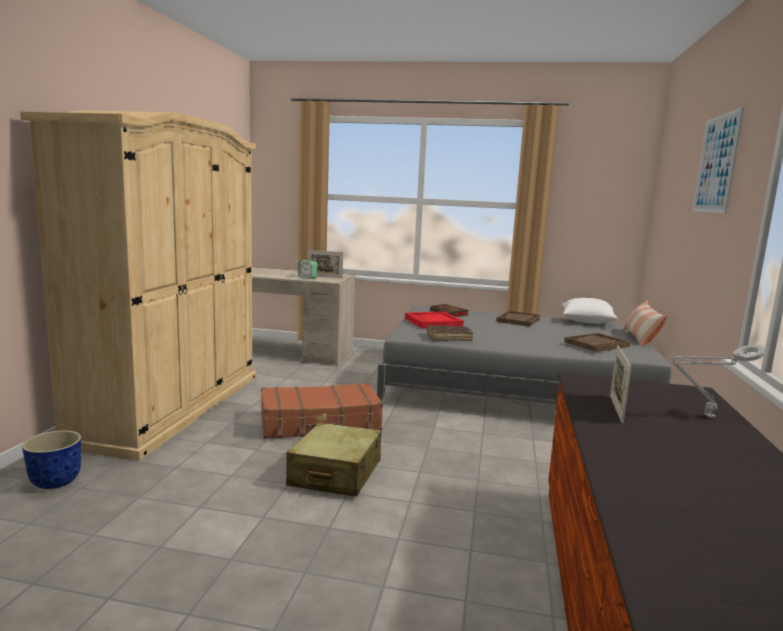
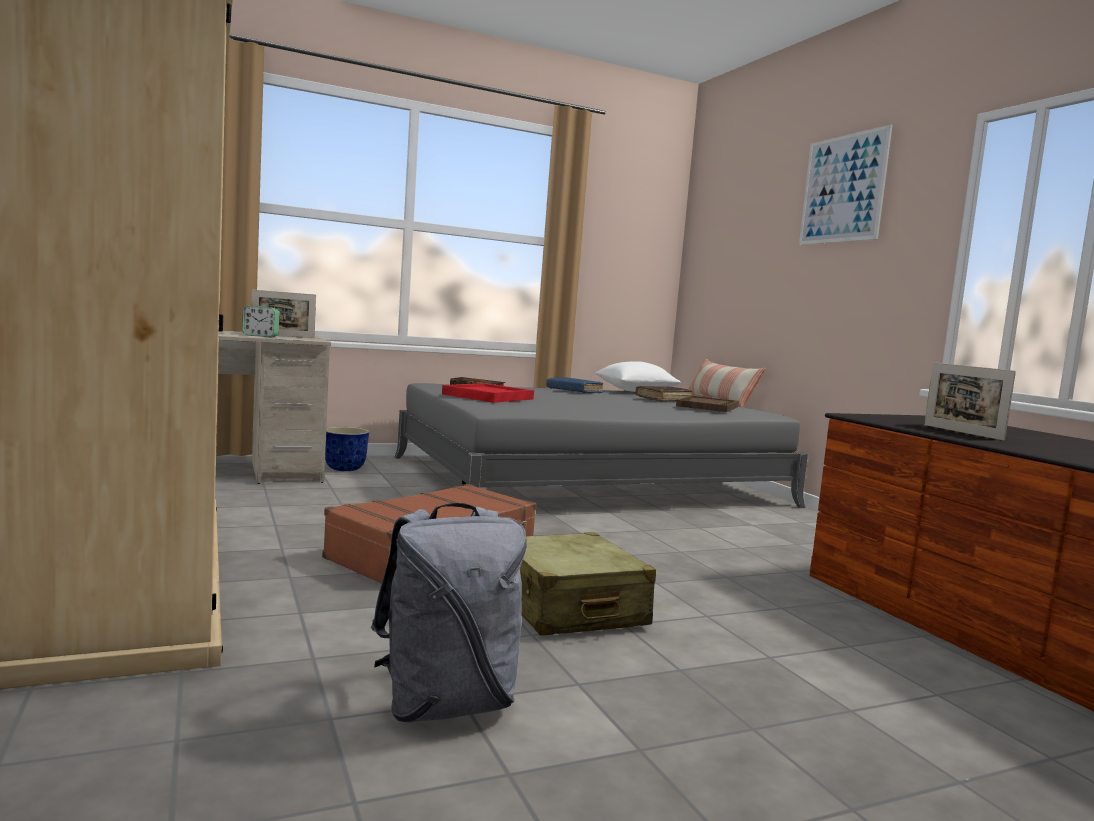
camera: 35 degrees left, 5 degrees down
planter [22,430,81,489] -> planter moved to [325,427,369,471]
brown book [427,325,473,341] -> brown book moved to [636,386,692,402]
brown tray [496,311,540,327] -> blue book [546,377,603,393]
grey table lamp [671,345,766,418] -> none
none -> grey backpack [371,503,526,723]

